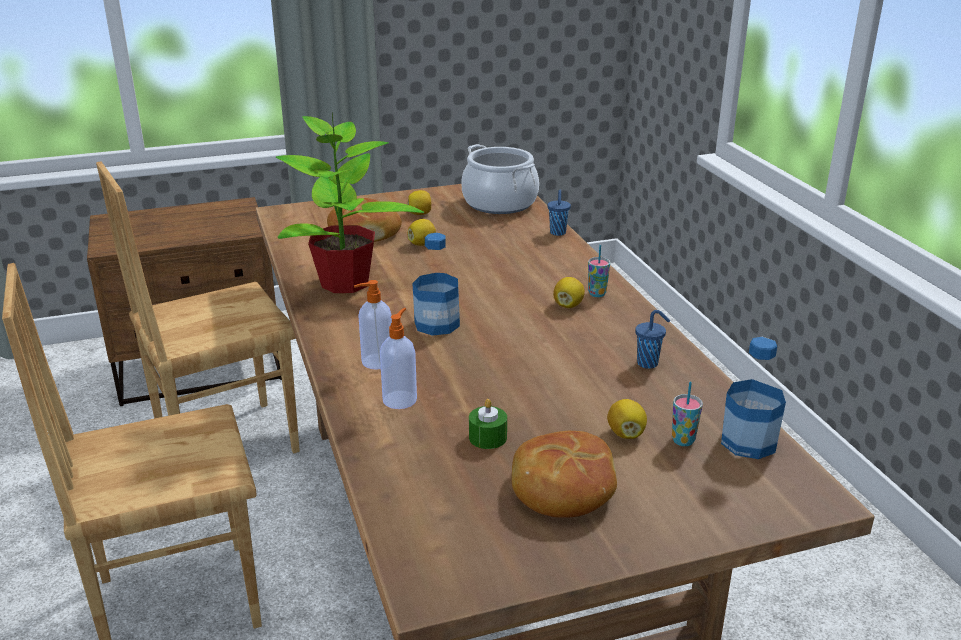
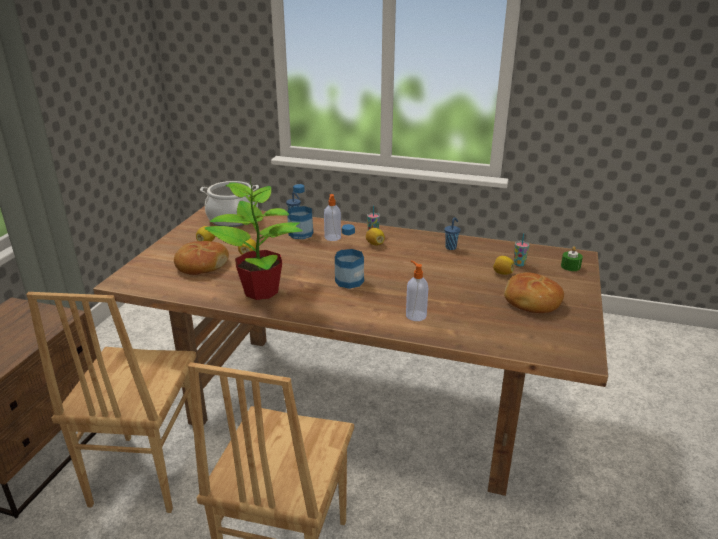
camera: 55 degrees left, 0 degrees up
soap dispenser [354,280,392,370] -> soap dispenser moved to [324,194,341,241]
green candle [469,399,507,449] -> green candle moved to [561,246,583,271]
bottle [721,337,786,459] -> bottle moved to [287,184,313,239]

